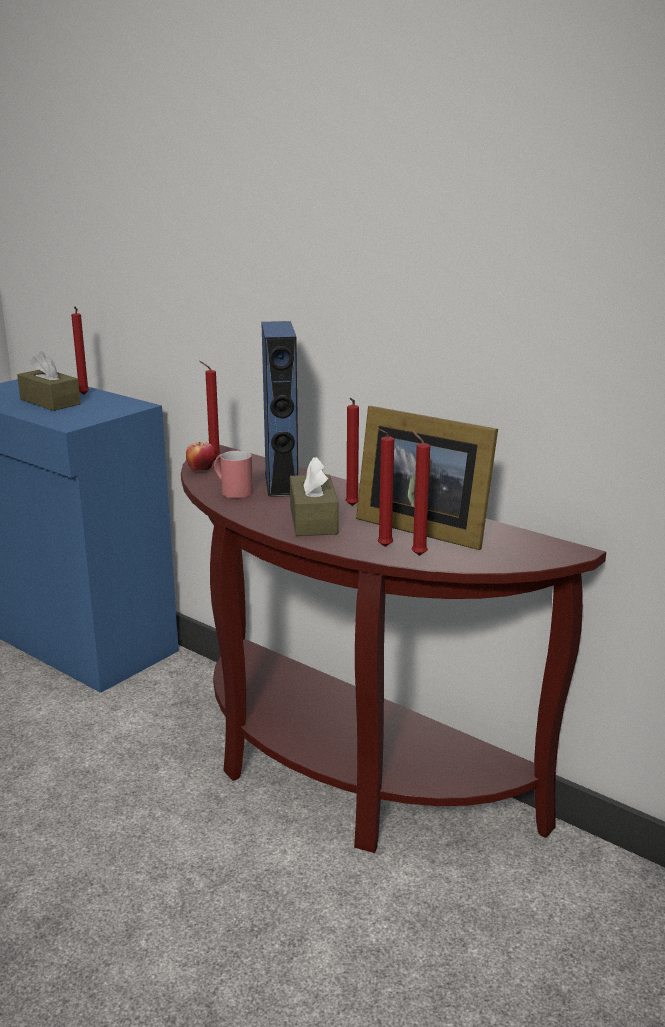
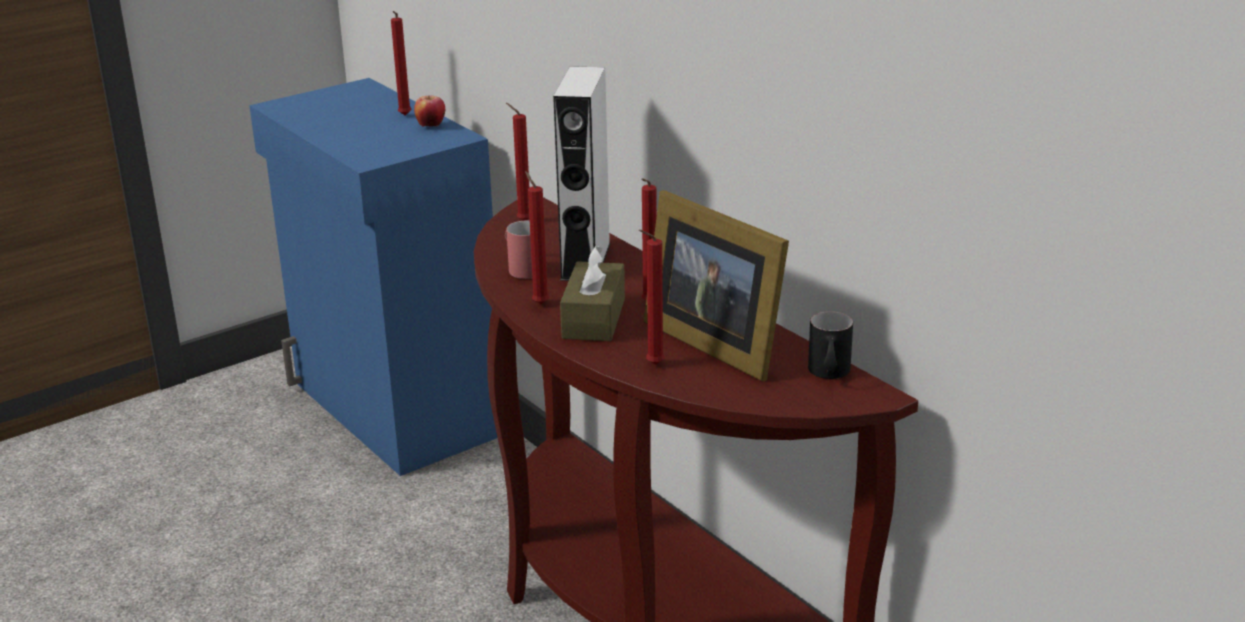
camera: 15 degrees right, 5 degrees up
brown tissue box [17,351,81,411] -> none
apple [186,442,215,471] -> apple moved to [414,96,445,127]
blue speaker [261,321,298,497] -> white speaker [553,66,611,281]
red candle [411,430,430,556] -> red candle moved to [525,171,549,304]
none -> black mug [808,311,853,379]

